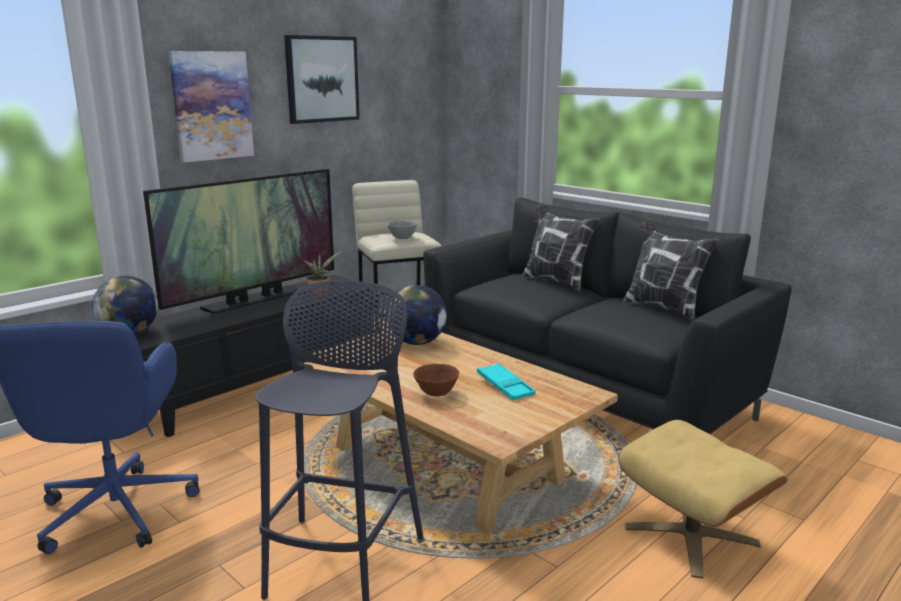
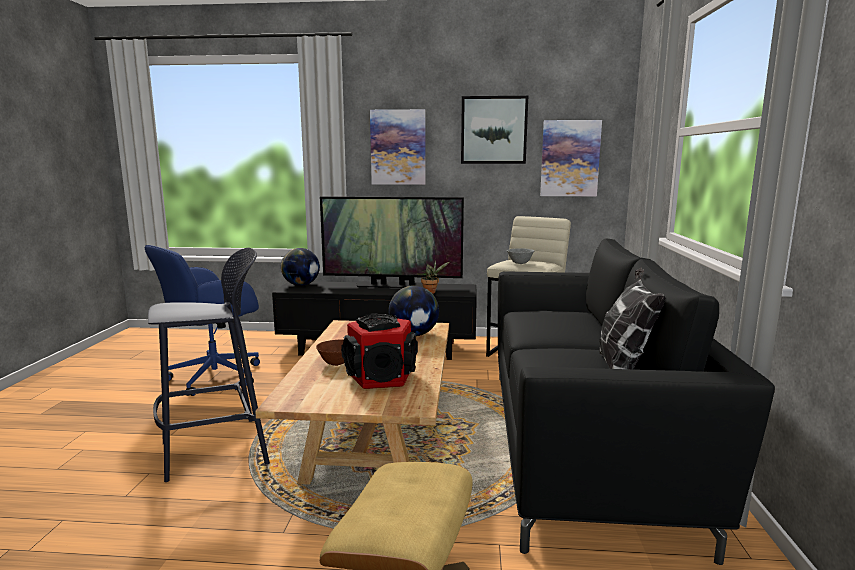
camera: 50 degrees right, 5 degrees down
turquoise tray [477,363,535,400] -> speaker [341,313,418,389]
pillow [522,204,600,292] -> none
none -> picture [540,120,602,196]

